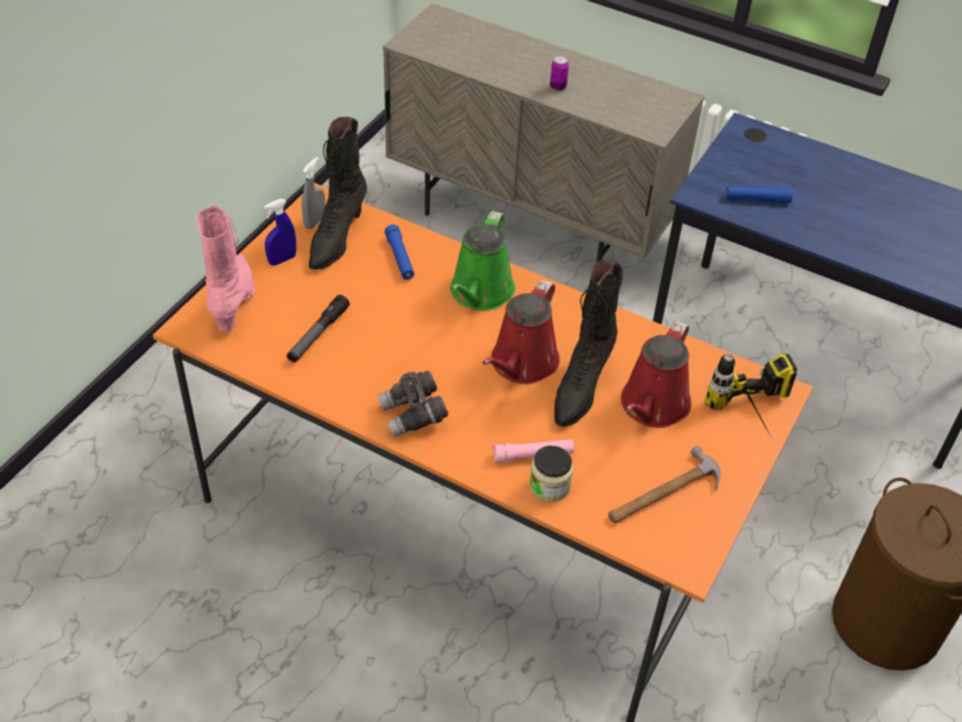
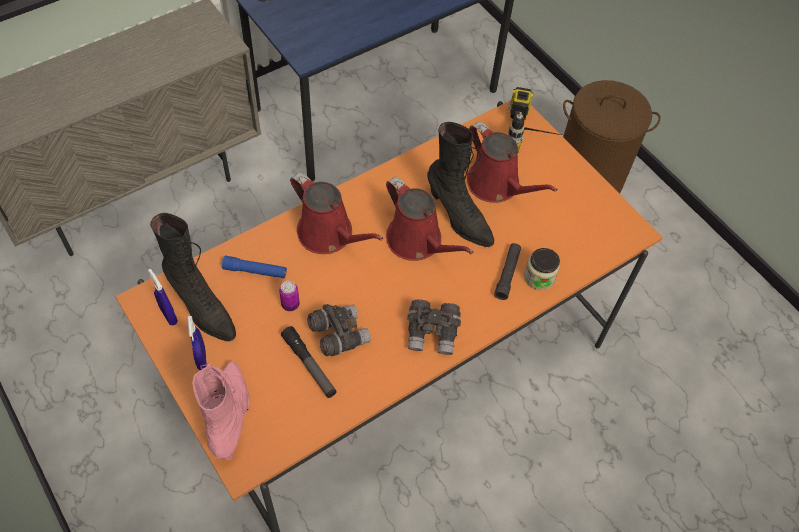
camera: 65 degrees left, 10 degrees up
pink boot [196,204,255,332] -> pink boot turned 60 degrees clockwise [192,362,249,460]
grey spray bottle [302,157,325,229] -> blue spray bottle [148,269,178,325]
green watering can [450,211,515,311] -> red watering can [290,172,383,254]
pink flashlight [494,439,574,463] -> black flashlight [494,243,521,300]
can [550,56,569,91] -> can moved to [279,281,300,311]
hammer [608,446,721,523] -> none
blue flashlight [726,186,793,203] -> none
none -> grey binoculars [307,304,371,356]

